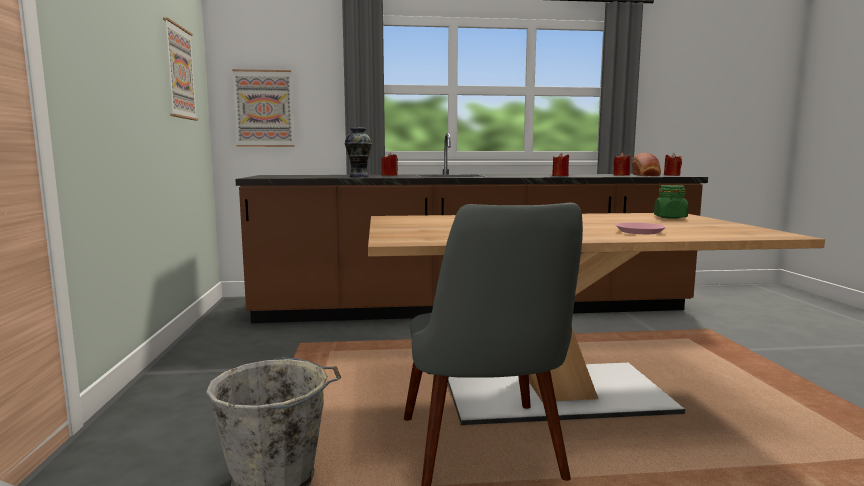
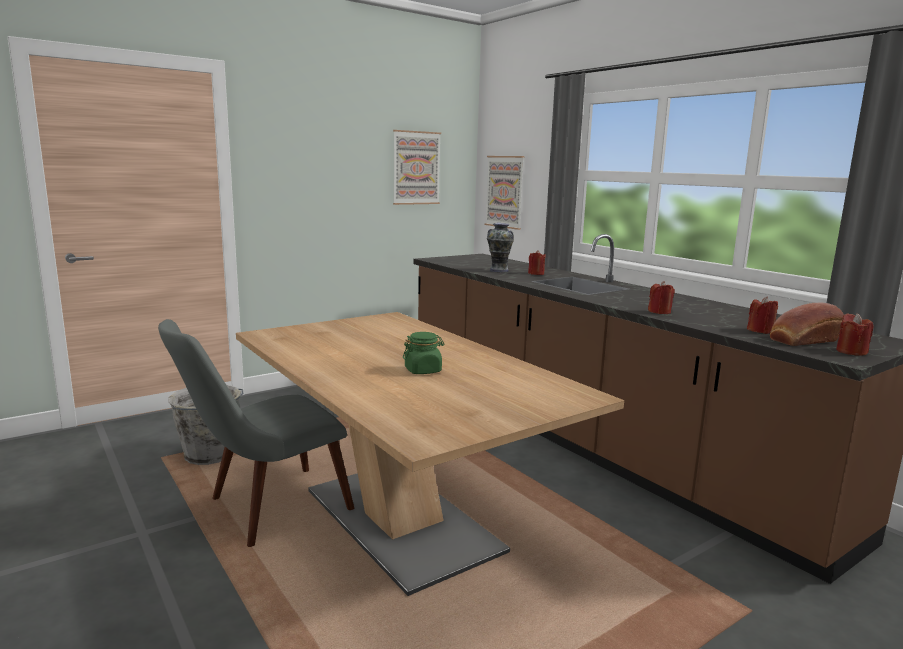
camera: 60 degrees right, 5 degrees up
pink plate [616,223,666,234] -> none
green jar [654,185,688,219] -> green jar moved to [403,332,444,374]

